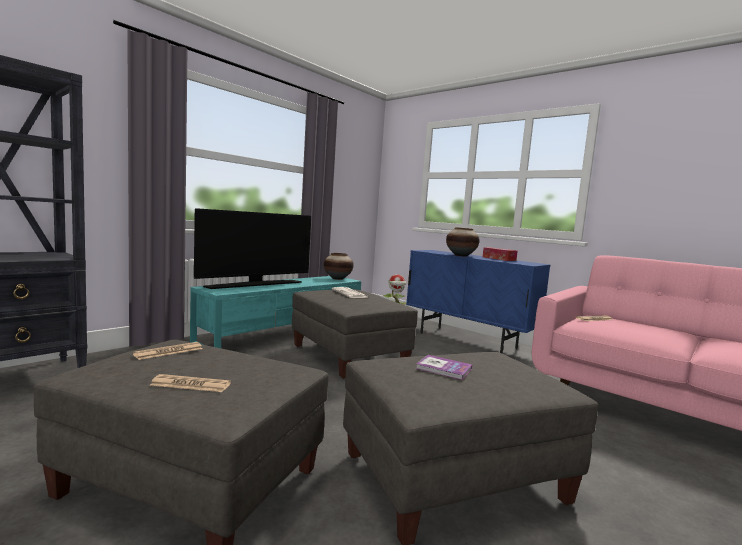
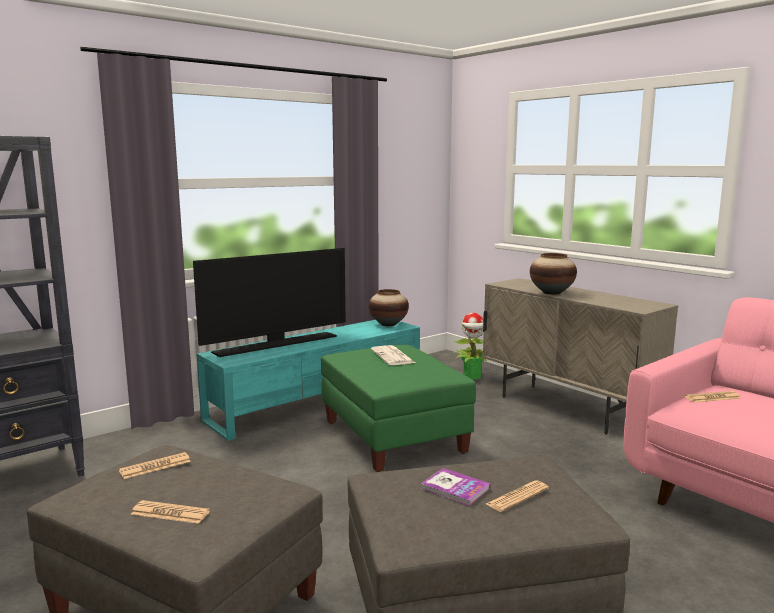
camera: 10 degrees right, 5 degrees up
grey ottoman [292,289,418,379] -> green ottoman [321,345,476,472]
blue cabinet [406,250,550,354] -> beige cabinet [482,278,678,435]
tissue box [483,247,518,261] -> none
none -> newspaper [486,480,549,512]

